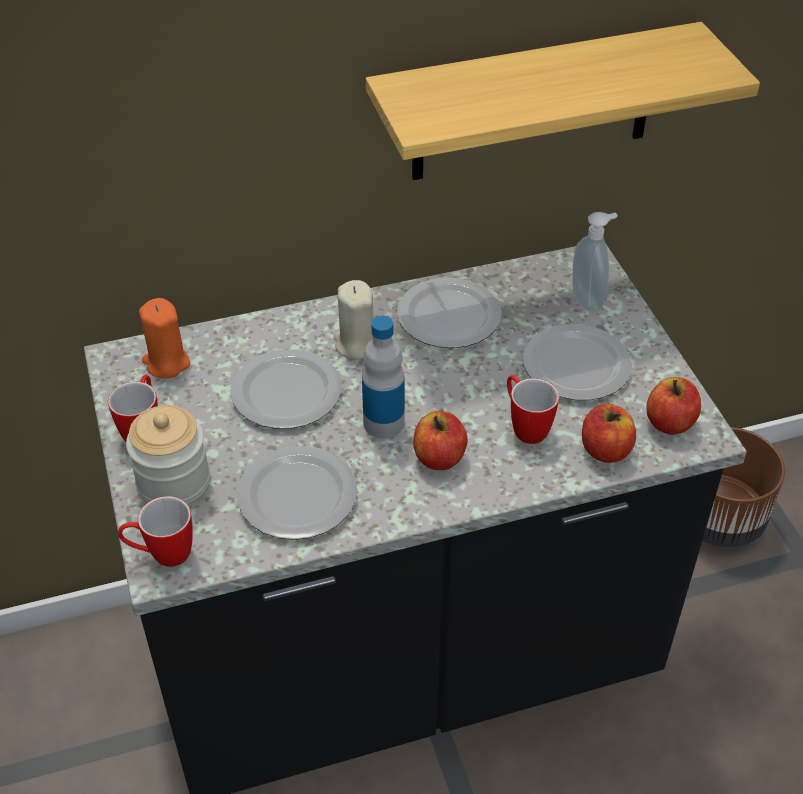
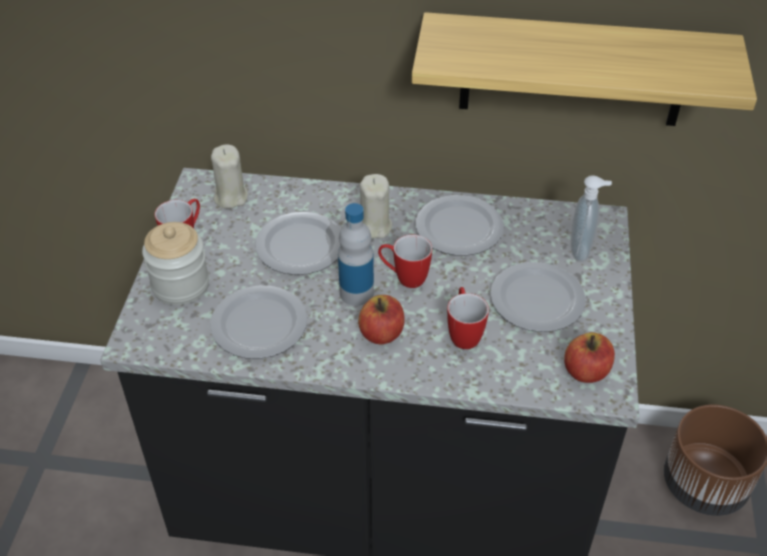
camera: 25 degrees right, 0 degrees up
mug [118,496,193,567] -> mug moved to [378,235,432,288]
orange candle [139,298,190,378] -> beige candle [211,145,248,209]
apple [582,404,636,463] -> none

